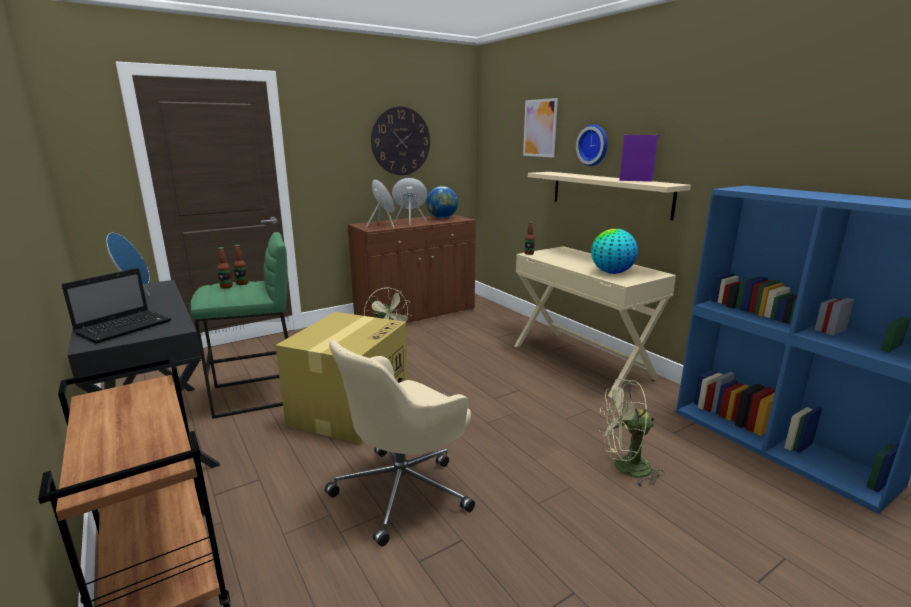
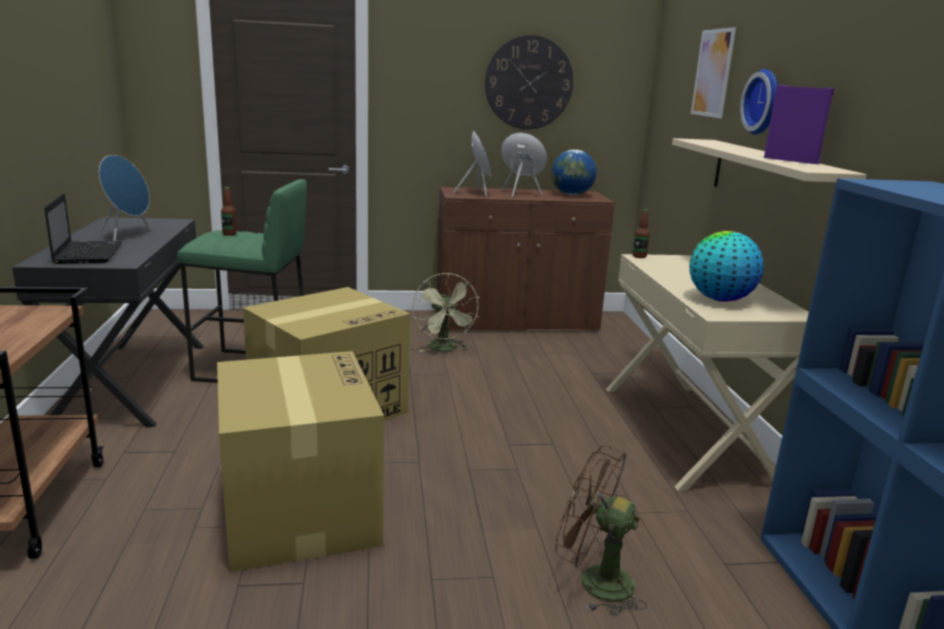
camera: 25 degrees right, 0 degrees up
laptop [62,268,171,344] -> laptop turned 75 degrees counterclockwise [44,194,122,264]
bottle [234,245,248,285] -> none
beige office chair [325,340,475,546] -> cardboard box [217,351,384,572]
green fan [599,379,665,487] -> brown fan [555,445,647,616]

